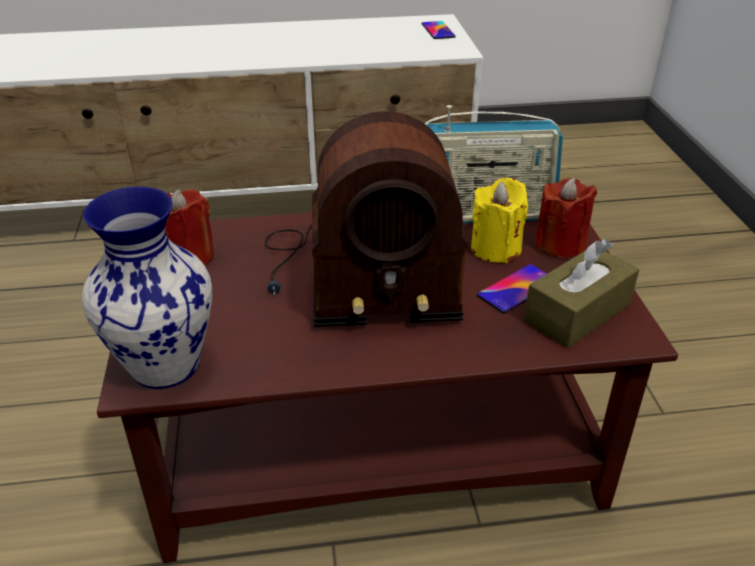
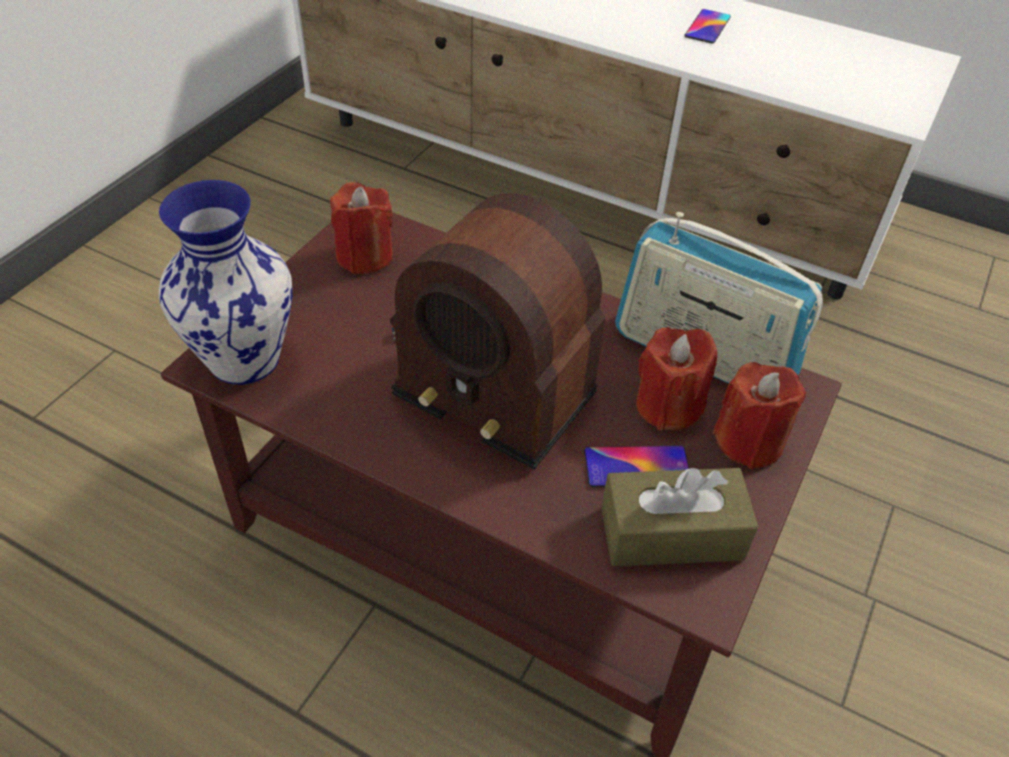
camera: 35 degrees right, 10 degrees up
phone [421,21,456,39] -> phone moved to [684,9,731,44]
yellow candle [471,178,528,263] -> red candle [636,327,717,431]

